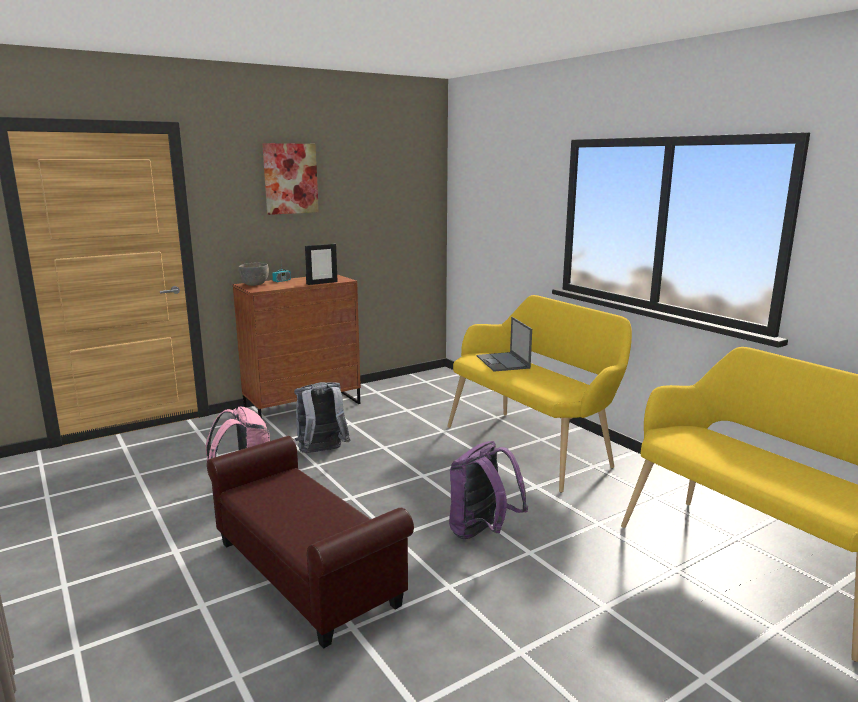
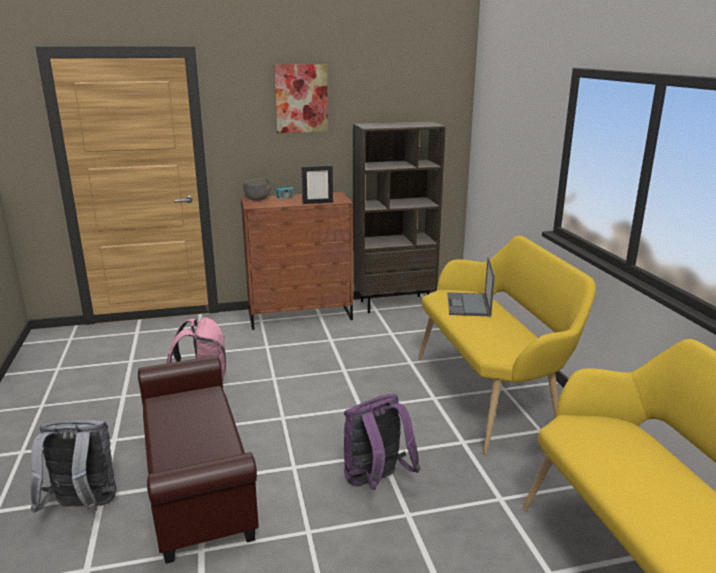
camera: 20 degrees right, 5 degrees up
grey backpack [294,382,350,453] -> grey backpack moved to [30,420,116,513]
none -> brown bookcase [353,121,446,313]

